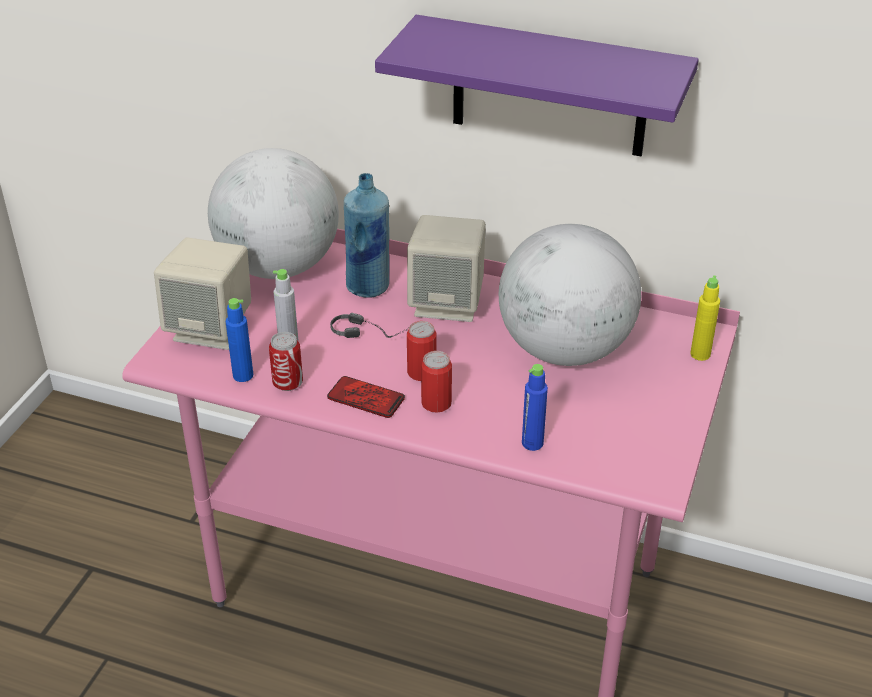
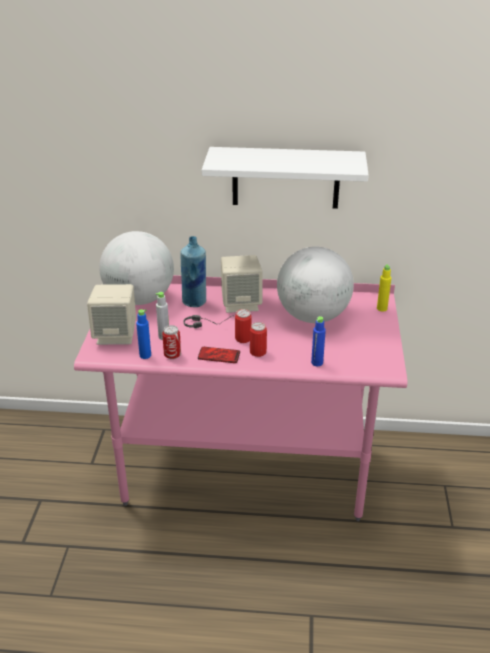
camera: 15 degrees left, 5 degrees down
purple shelf [375,15,699,156] -> white shelf [202,147,369,209]

